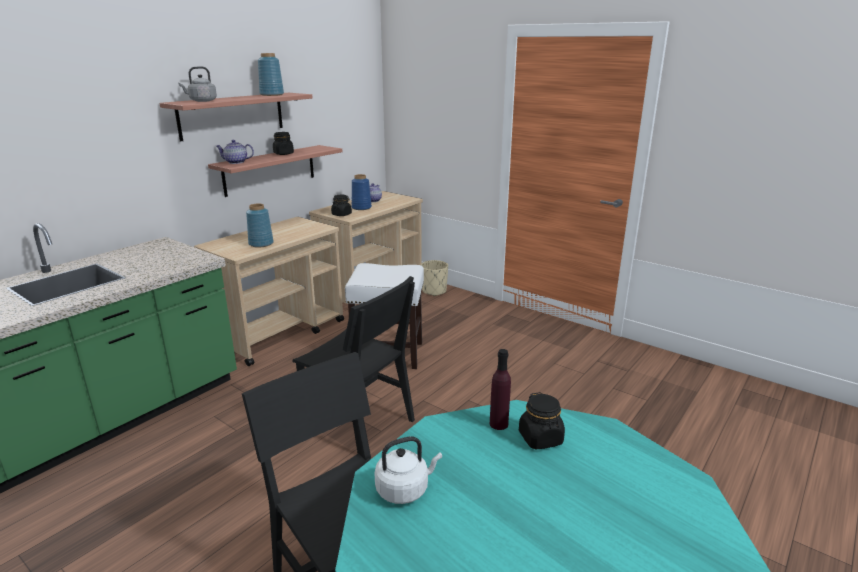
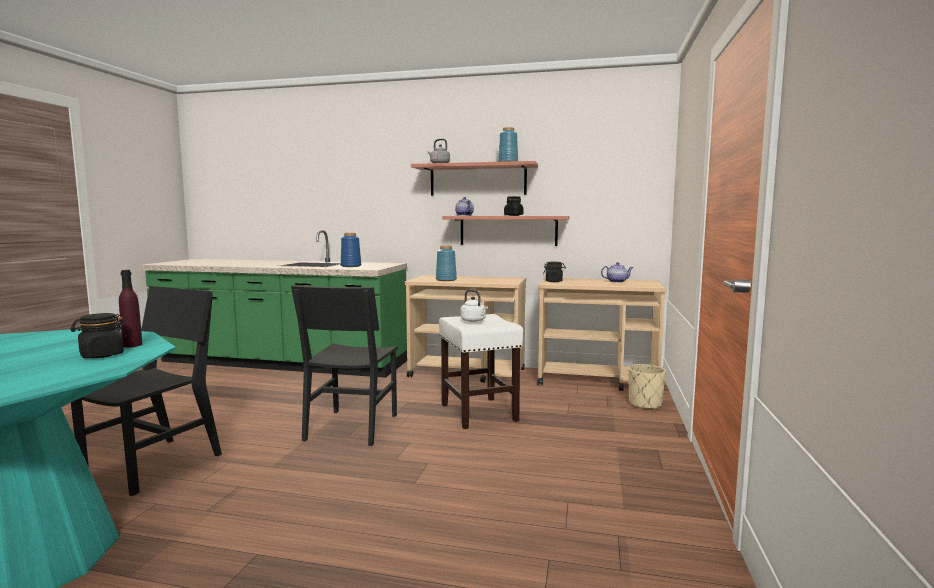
camera: 65 degrees right, 15 degrees down
blue vase [352,174,372,210] -> blue vase moved to [341,233,361,267]
white kettle [374,436,442,504] -> white kettle moved to [460,290,488,322]

